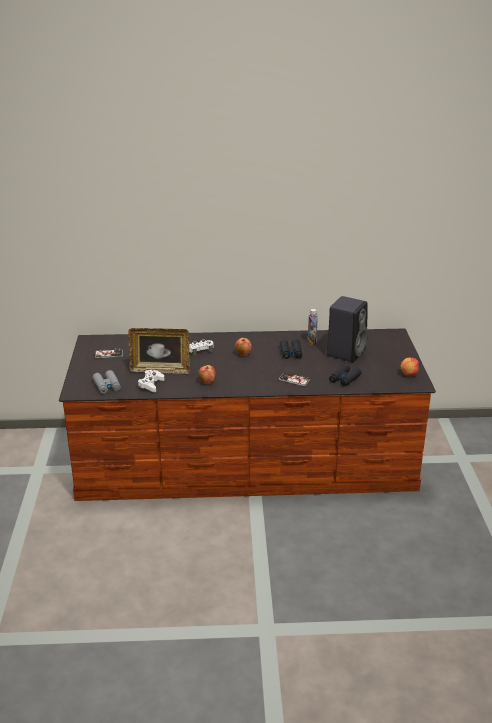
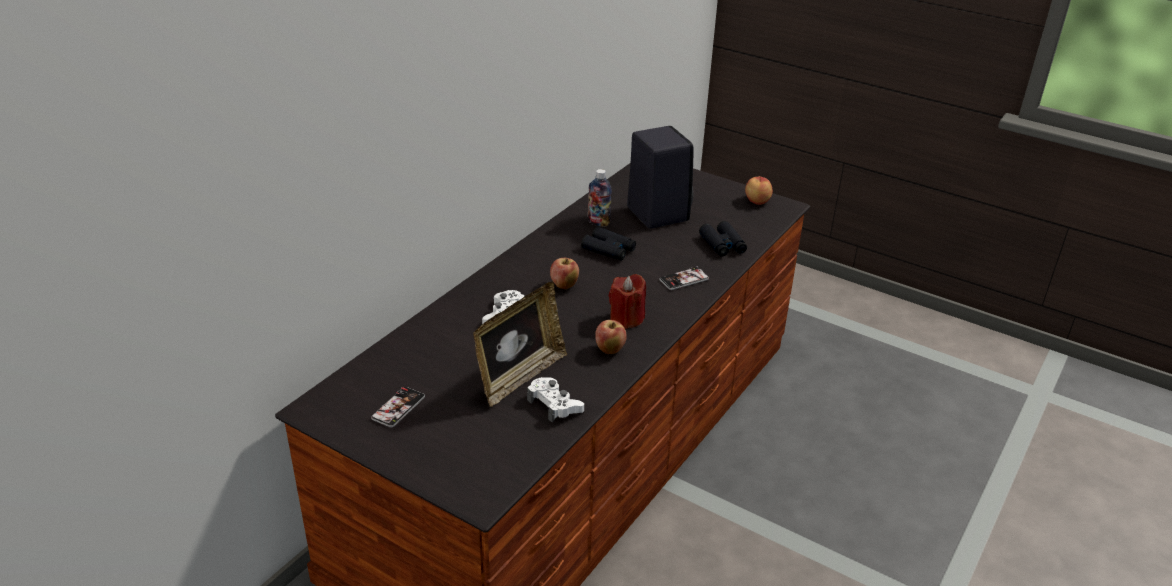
camera: 55 degrees left, 5 degrees up
grey binoculars [92,370,121,394] -> none
none -> red candle [609,274,646,329]

